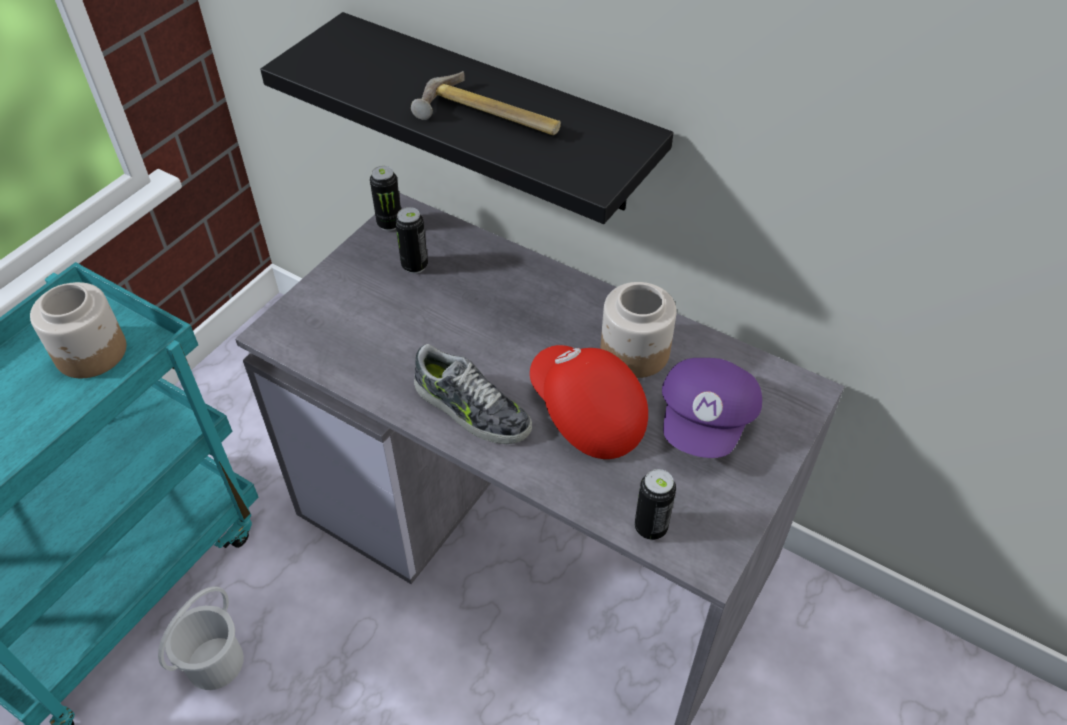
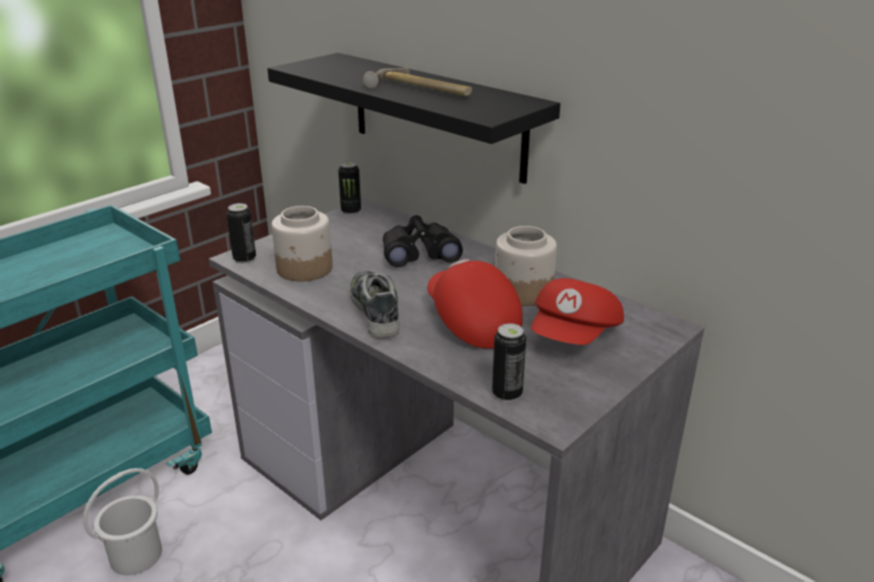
camera: 10 degrees right, 20 degrees down
jar [30,282,126,378] -> jar moved to [271,206,333,281]
can [395,207,428,274] -> can moved to [226,203,256,264]
shoe [414,344,532,444] -> shoe turned 150 degrees counterclockwise [350,271,400,338]
purple cap [662,358,762,458] -> red cap [531,278,624,345]
none -> black binoculars [383,215,463,267]

